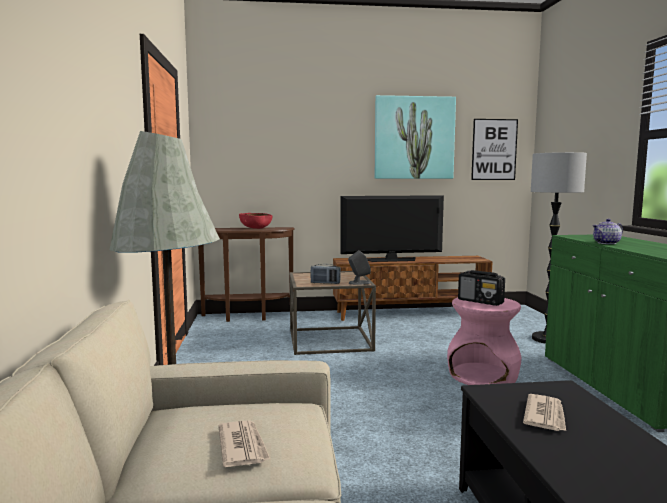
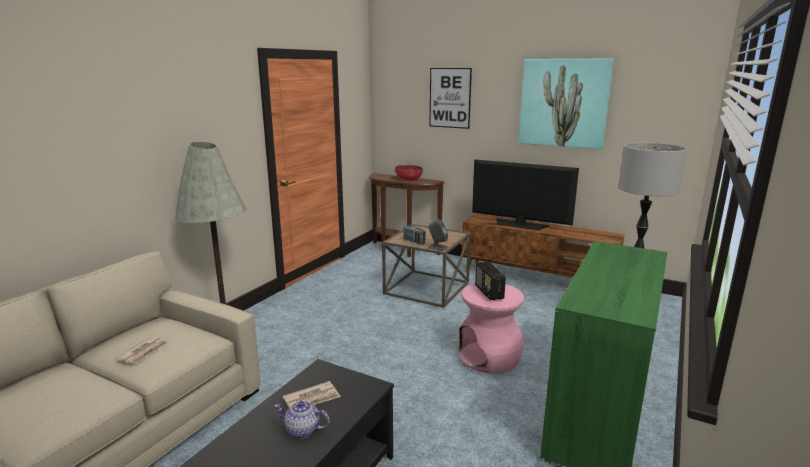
camera: 35 degrees right, 10 degrees up
picture [471,119,518,180] -> picture moved to [429,68,472,129]
teapot [592,219,623,244] -> teapot moved to [274,401,330,439]

